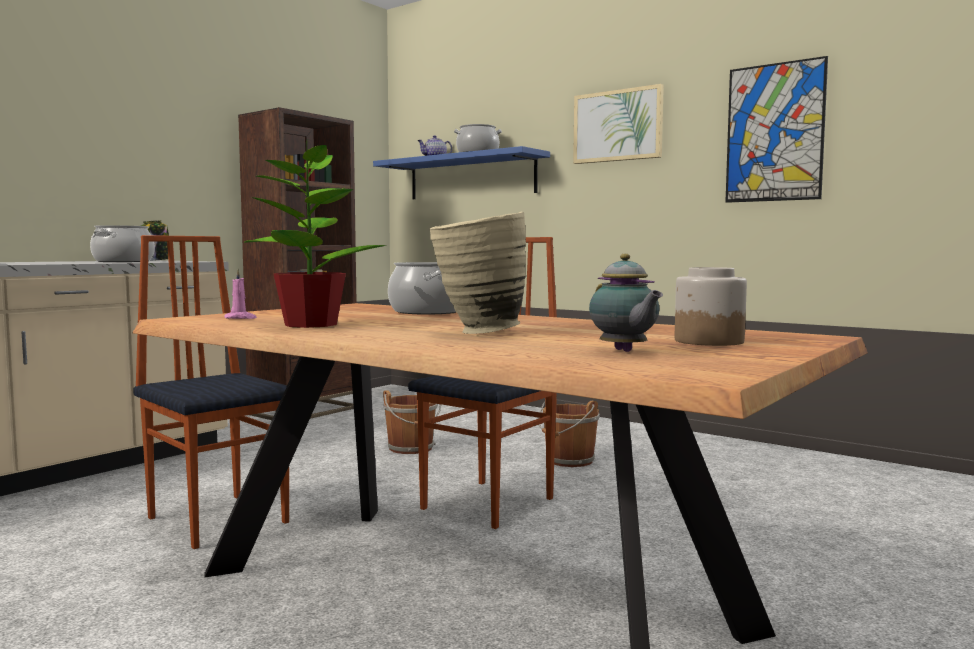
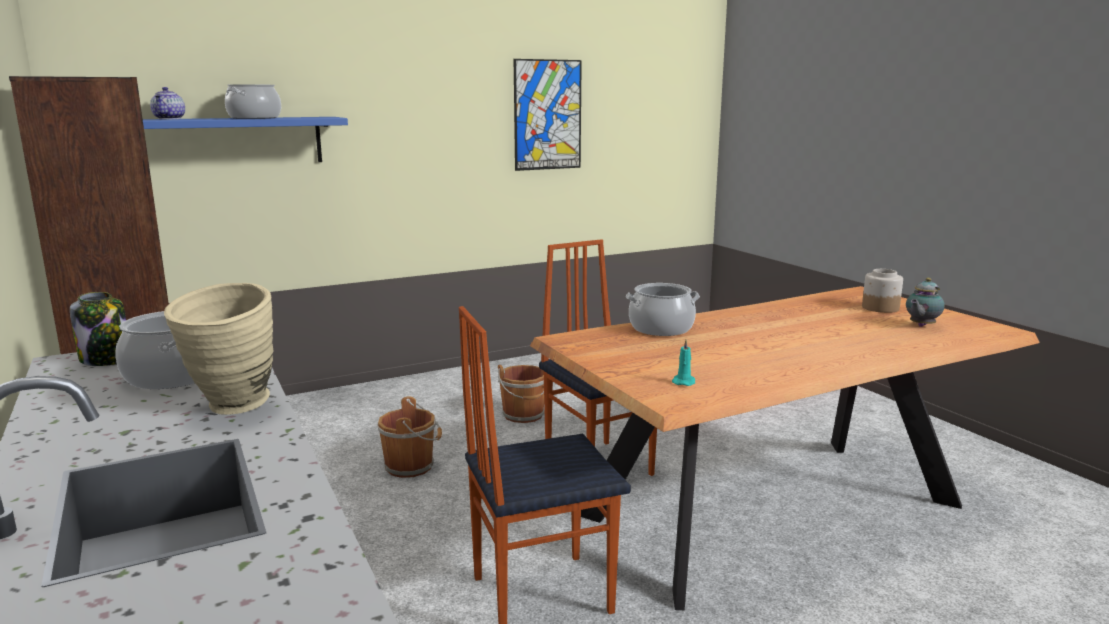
camera: 65 degrees left, 10 degrees up
pink candle [224,269,257,319] -> turquoise candle [672,340,695,386]
potted plant [244,144,387,328] -> none
beige vase [430,212,526,334] -> beige vase moved to [164,283,274,415]
picture [573,84,664,164] -> none
teapot [589,254,663,352] -> teapot turned 135 degrees clockwise [906,278,945,327]

